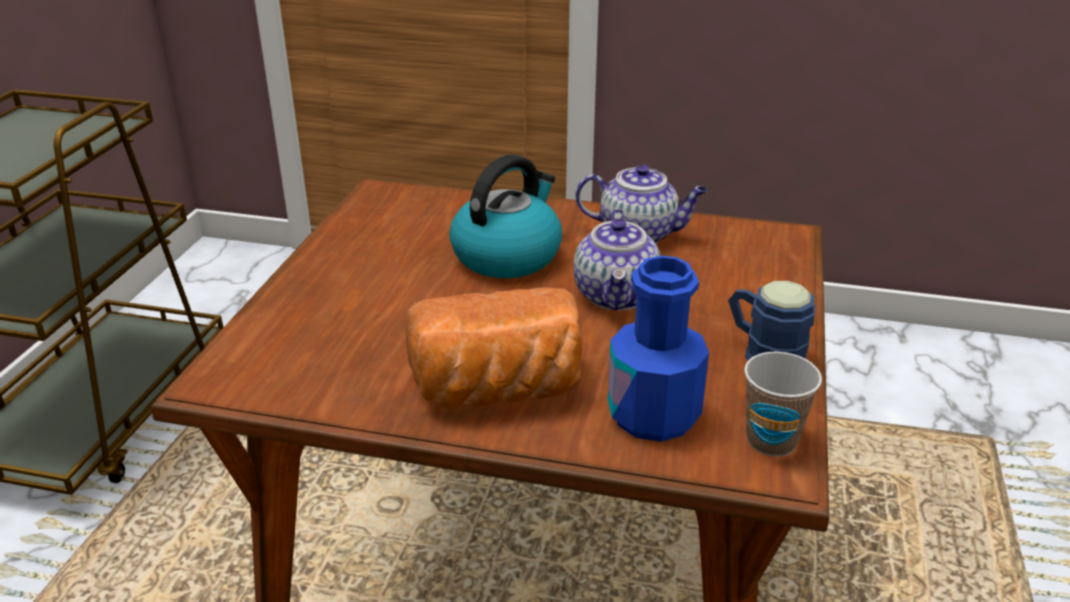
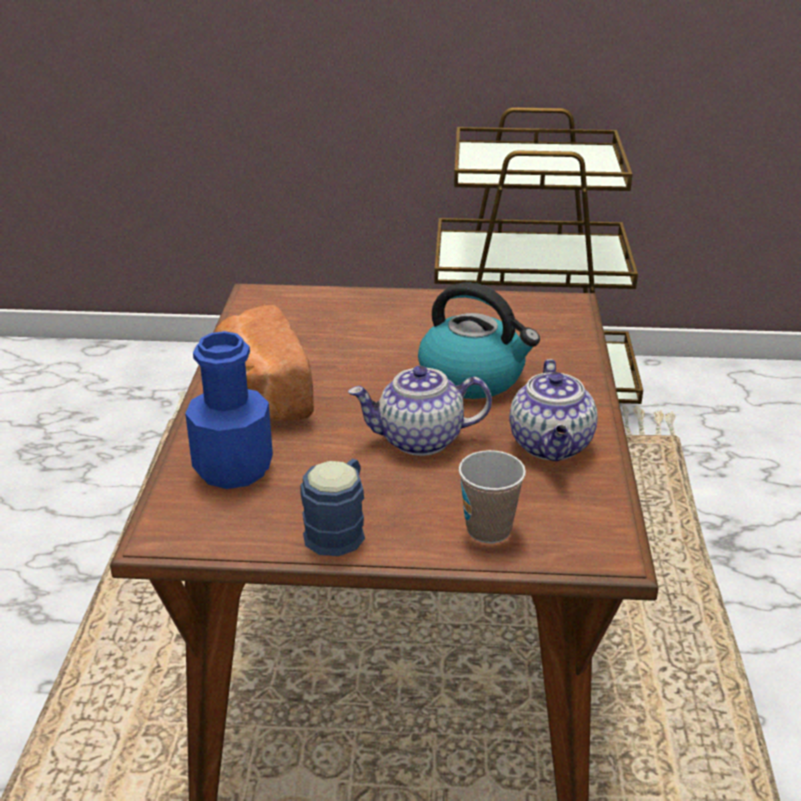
camera: 80 degrees right, 0 degrees up
cup [744,352,822,457] -> cup moved to [459,450,526,543]

